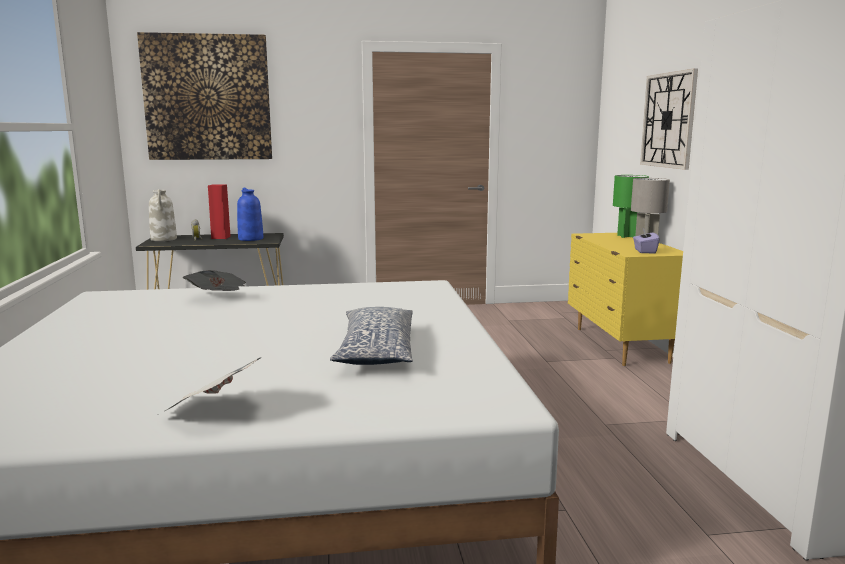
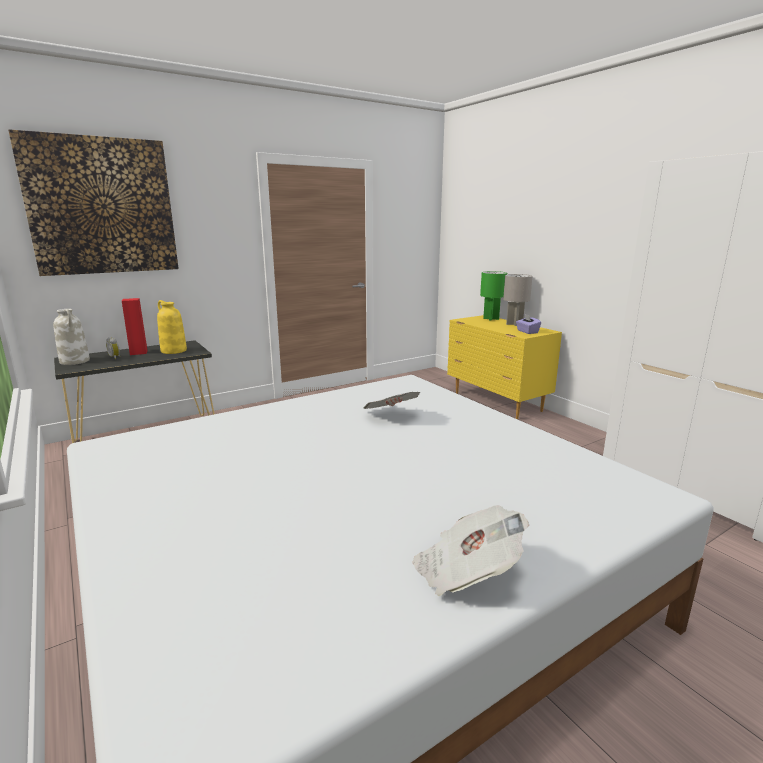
camera: 25 degrees left, 5 degrees up
newspaper [183,270,246,291] -> newspaper moved to [364,392,421,409]
blue vase [237,187,264,241] -> yellow vase [157,300,187,354]
pillow [330,307,413,365] -> none
wall clock [640,68,698,170] -> none

